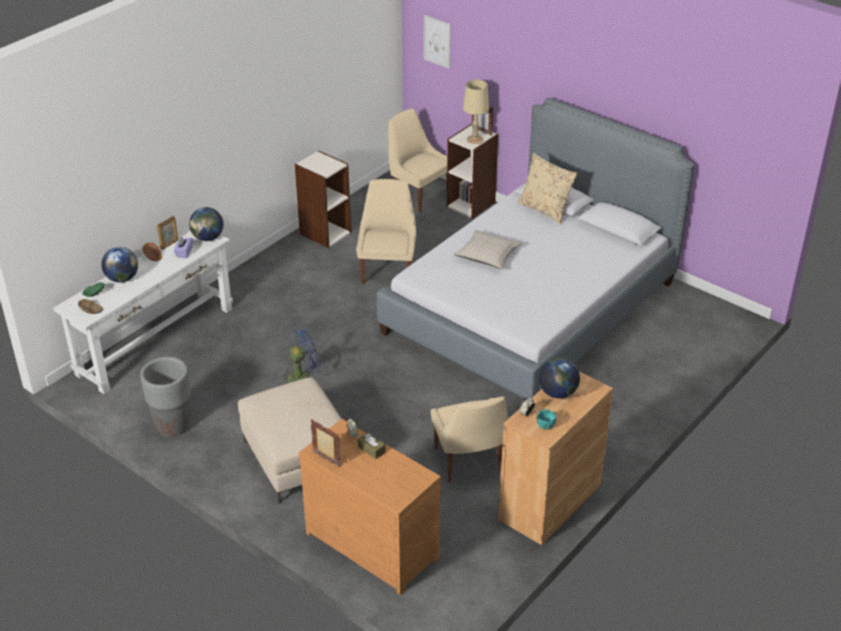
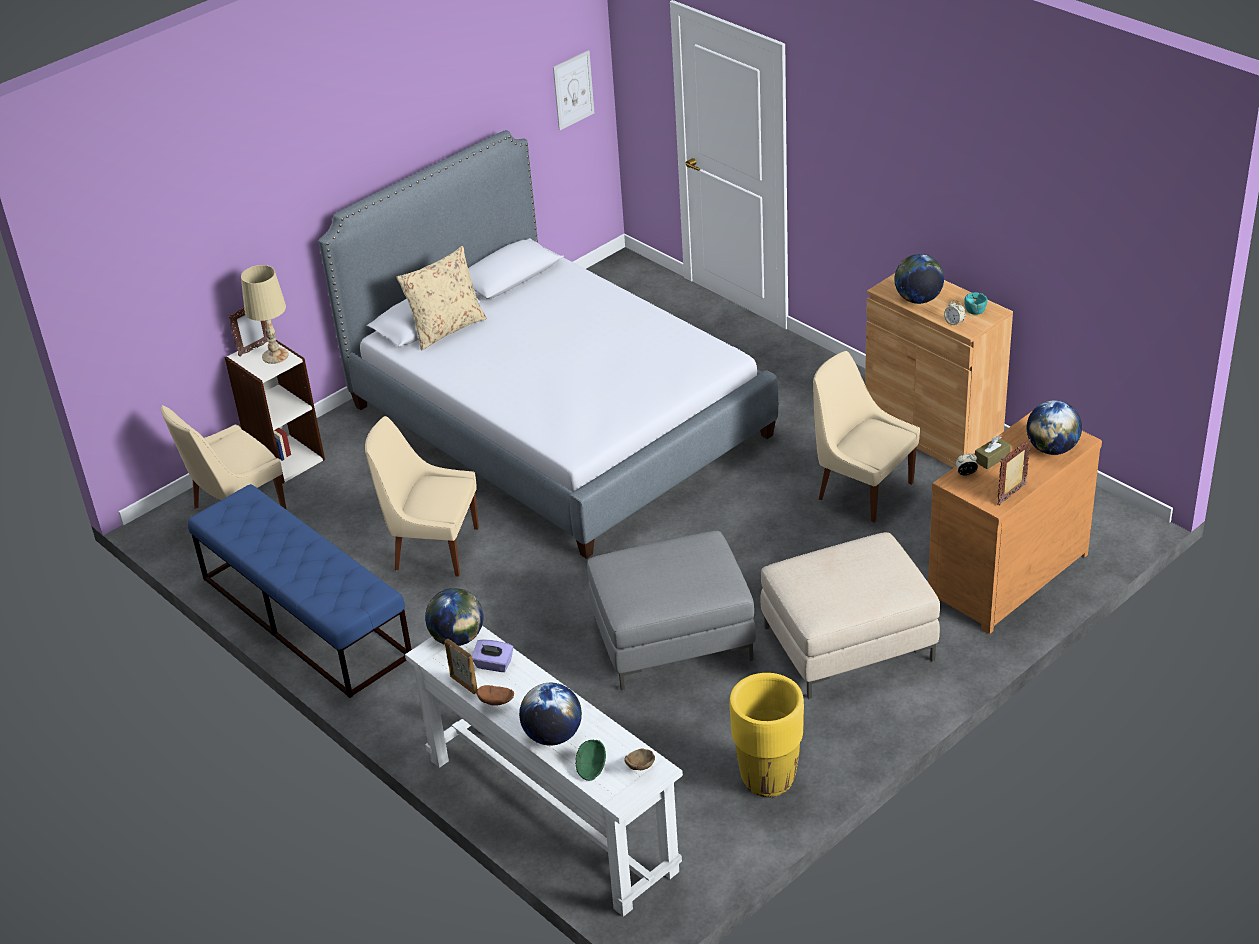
camera: 80 degrees left, 0 degrees up
grey planter [140,357,191,437] -> yellow planter [730,673,804,797]
blue fan [281,326,321,383] -> grey ottoman [587,531,756,691]
bookcase [295,150,351,248] -> blue bench [188,484,412,698]
picture [424,15,451,69] -> picture moved to [553,50,594,130]
beige chair [431,397,508,483] -> beige chair turned 135 degrees counterclockwise [813,351,920,523]
beige pillow [454,230,522,269] -> none
none -> globe [1027,400,1082,455]

